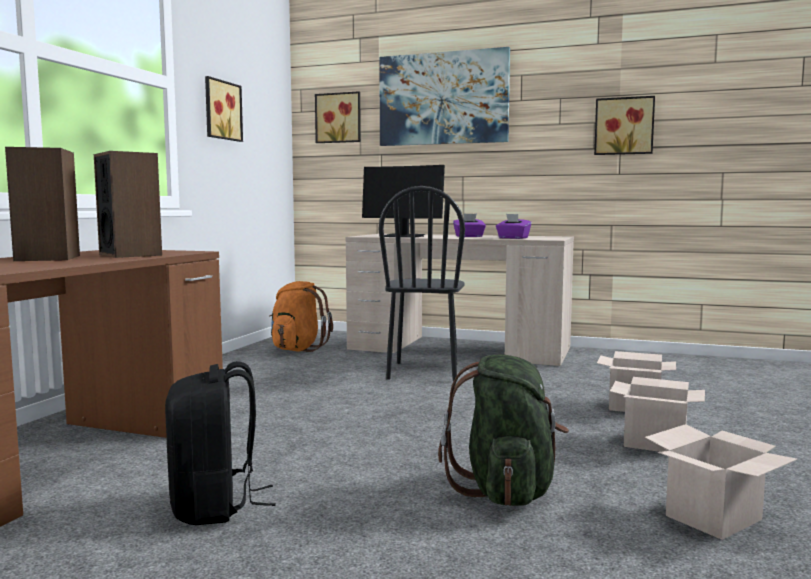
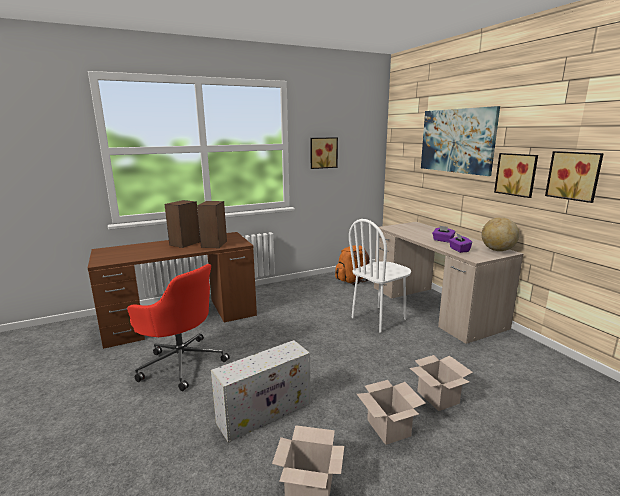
camera: 45 degrees right, 10 degrees up
black backpack [165,361,276,525] -> red office chair [127,264,230,391]
picture [315,91,361,143] -> picture moved to [494,153,538,198]
monitor [362,165,445,238] -> none
black chair [378,186,465,381] -> white chair [349,219,411,333]
green backpack [438,354,569,506] -> white storage box [211,340,310,443]
none -> globe [481,217,519,251]

